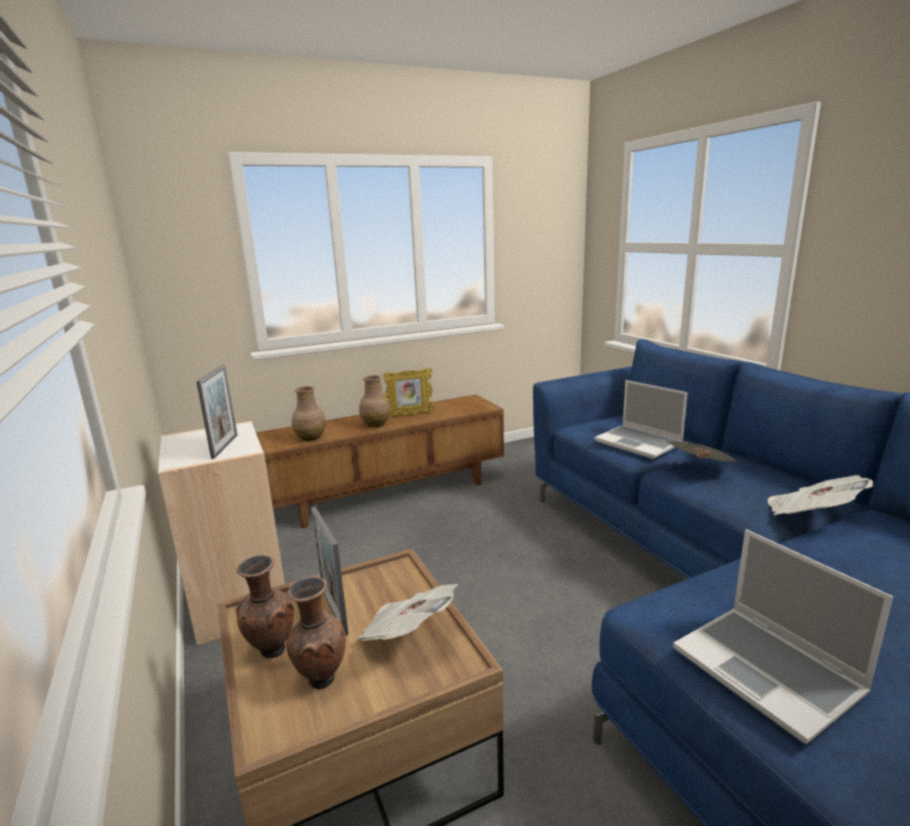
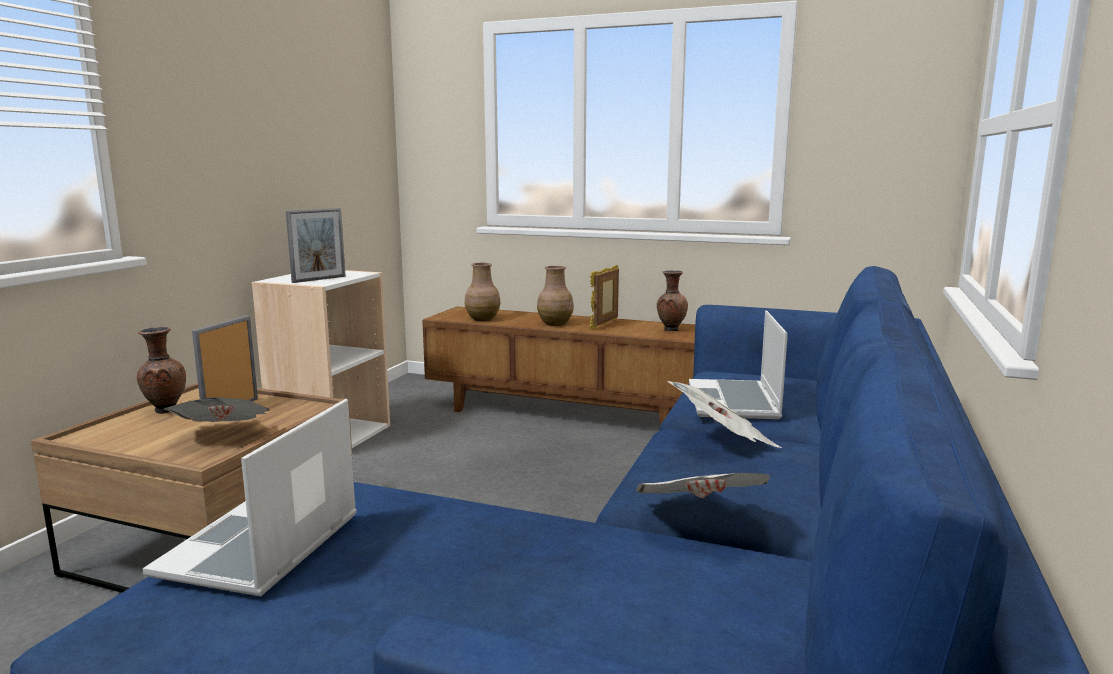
camera: 45 degrees right, 5 degrees down
brown vase [286,577,346,690] -> brown vase moved to [657,270,688,331]
picture frame [383,368,434,417] -> picture frame turned 90 degrees clockwise [590,265,619,330]

